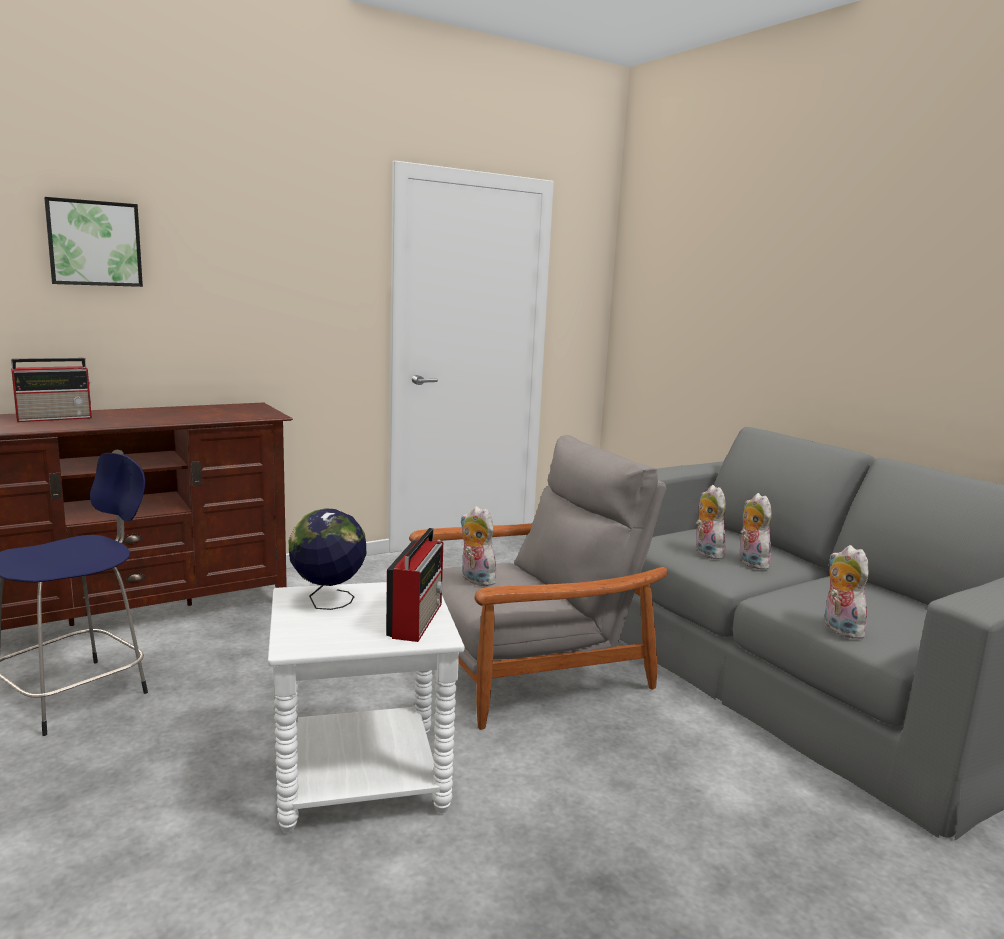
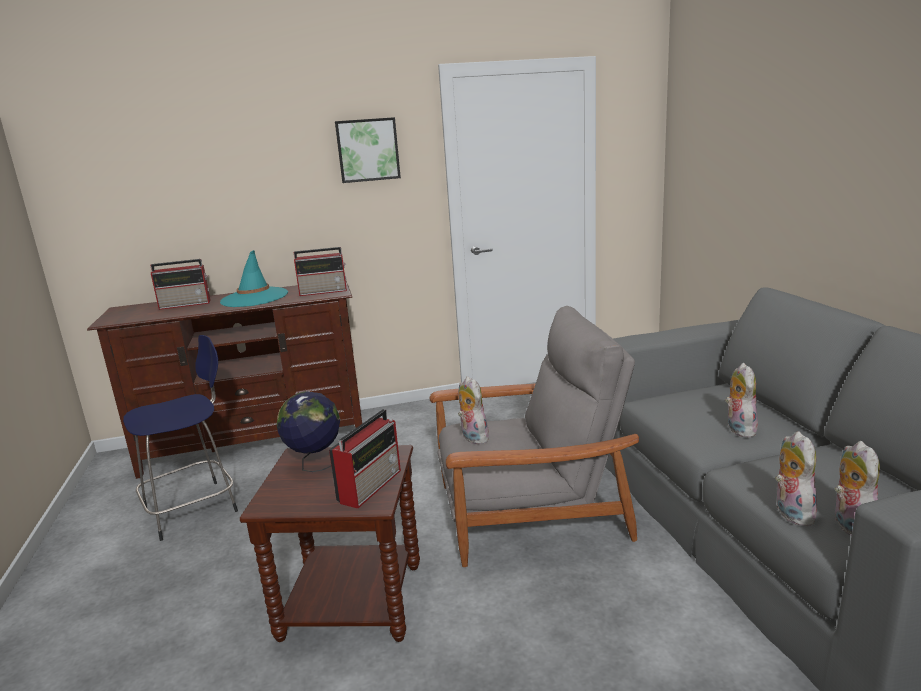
camera: 20 degrees right, 5 degrees up
picture [44,197,143,287] -> picture moved to [335,117,401,183]
white side table [268,582,465,833] -> brown side table [240,445,420,642]
plush toy [696,485,726,559] -> plush toy moved to [834,441,880,536]
none -> turquoise hat [220,250,288,307]
none -> radio [293,247,347,296]

